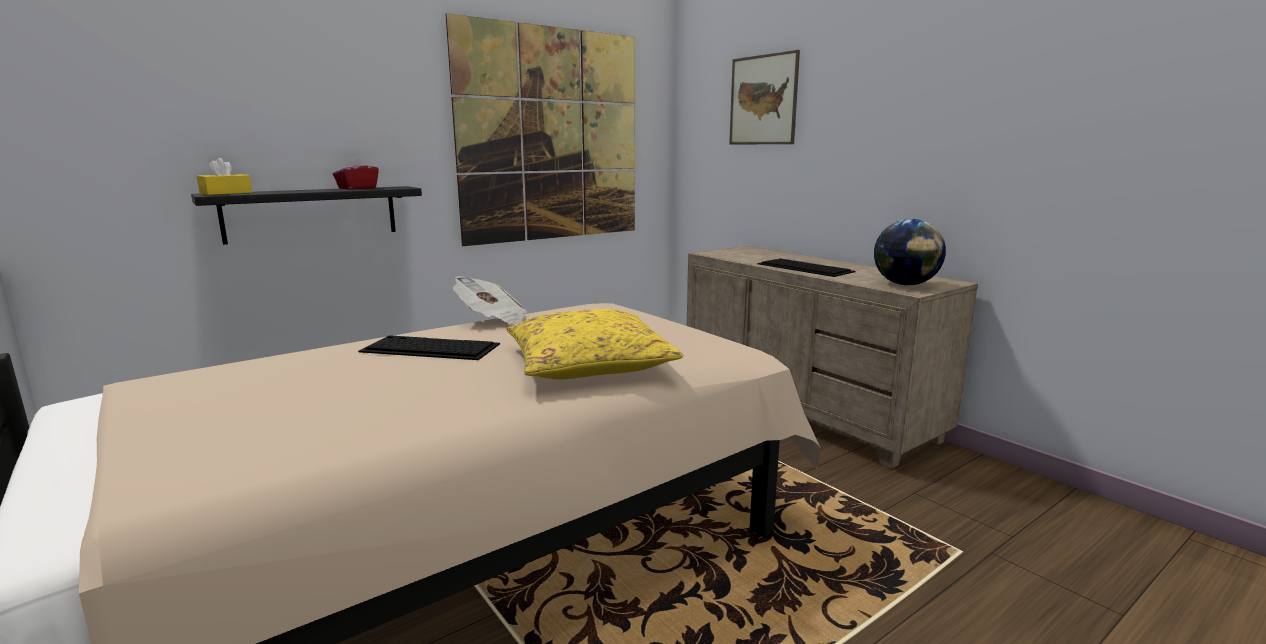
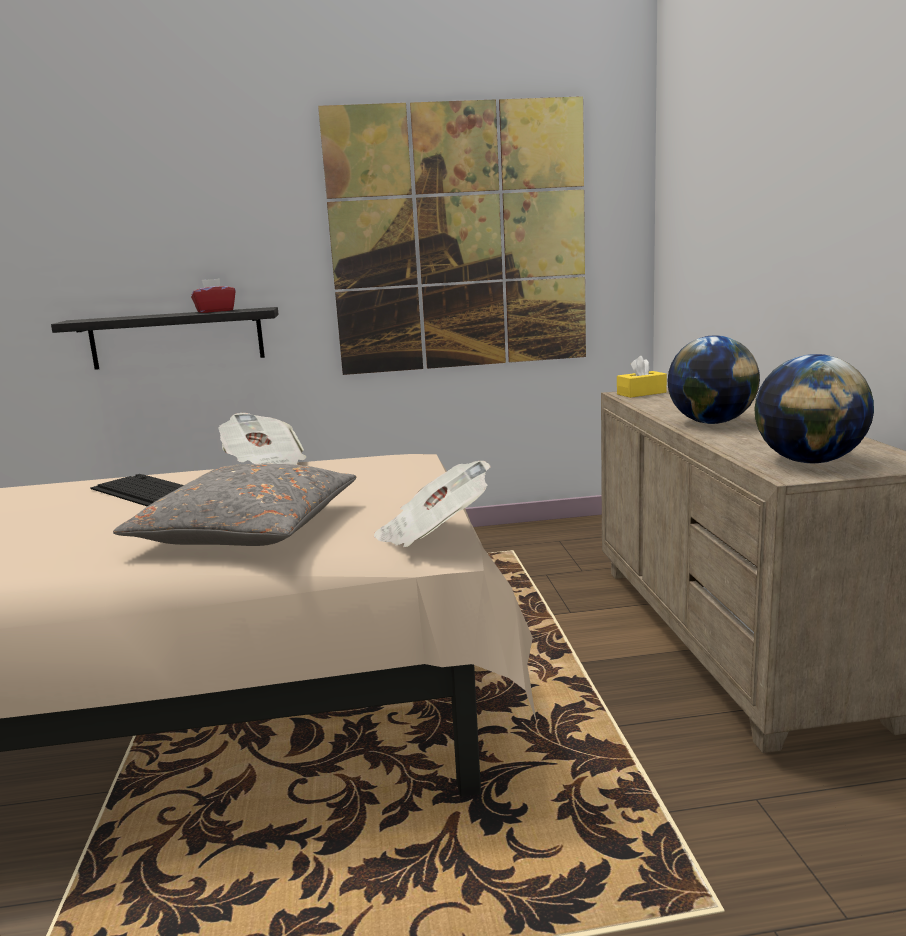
camera: 30 degrees right, 0 degrees up
yellow tissue box [197,158,252,195] -> yellow tissue box moved to [617,356,667,398]
yellow pillow [506,309,684,379] -> grey pillow [113,464,356,546]
picture [729,50,800,145] -> none
keyboard [757,258,856,277] -> globe [668,336,760,424]
none -> newspaper [374,461,491,547]

